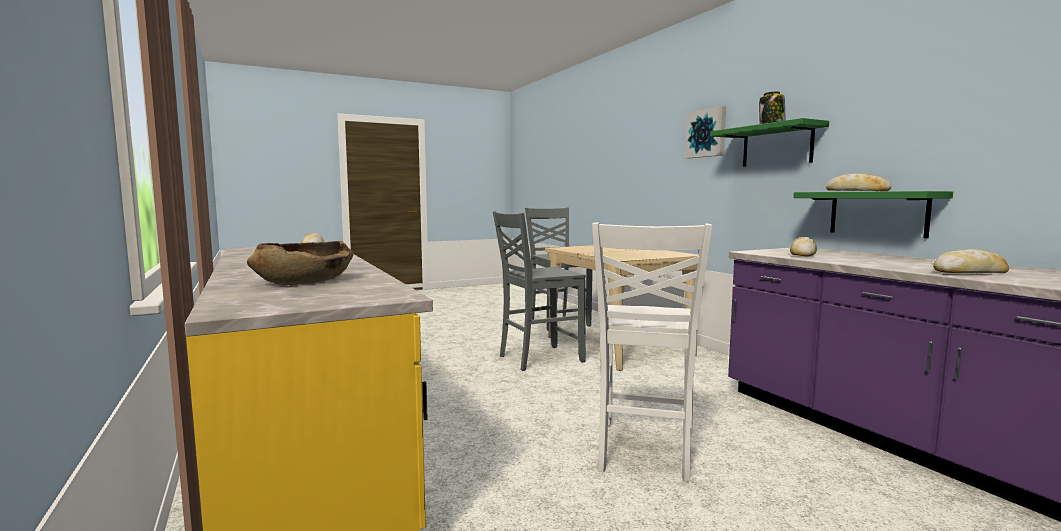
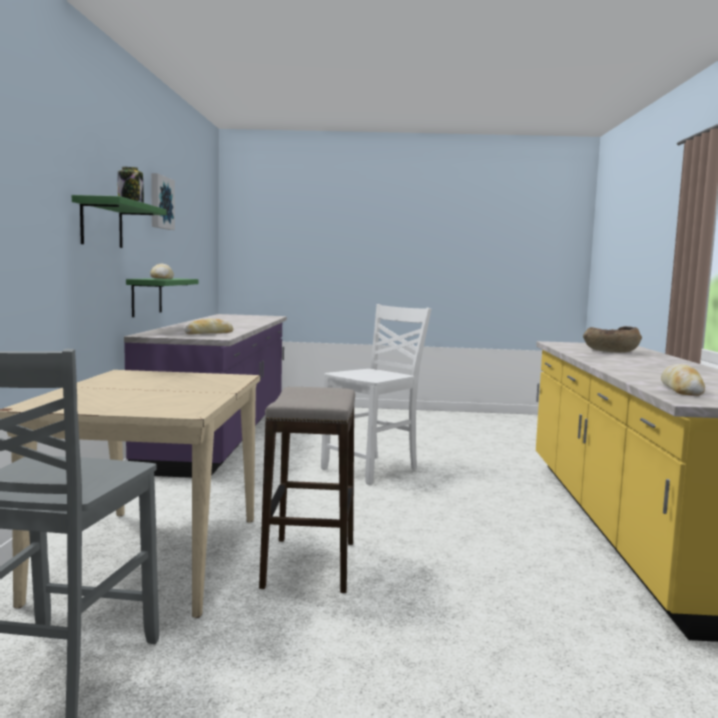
camera: 150 degrees left, 0 degrees up
grey chair [493,211,586,371] -> stool [259,387,355,593]
picture [685,106,726,158] -> picture moved to [151,173,175,230]
bread [933,249,1009,273] -> none

